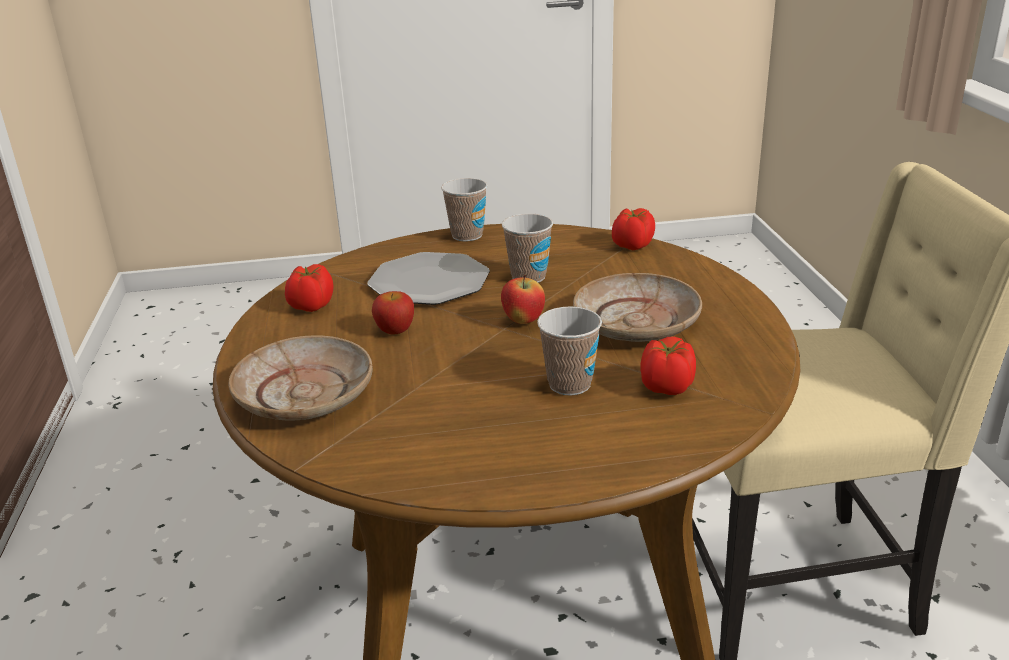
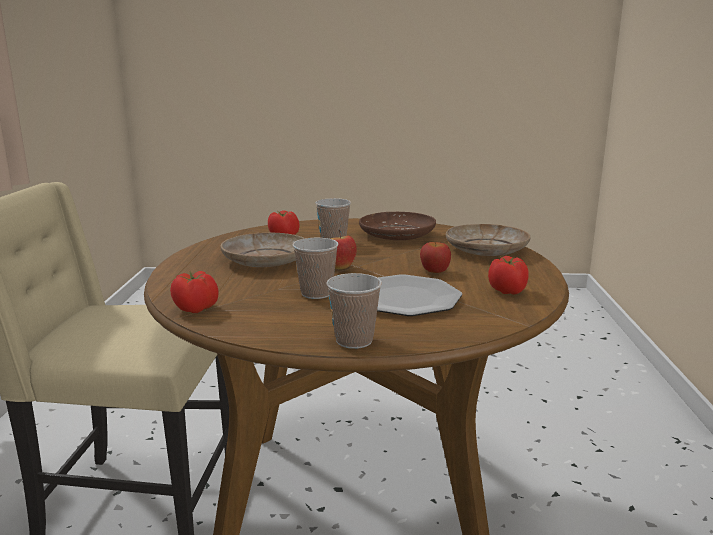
camera: 170 degrees left, 10 degrees down
none -> brown plate [359,212,436,240]

